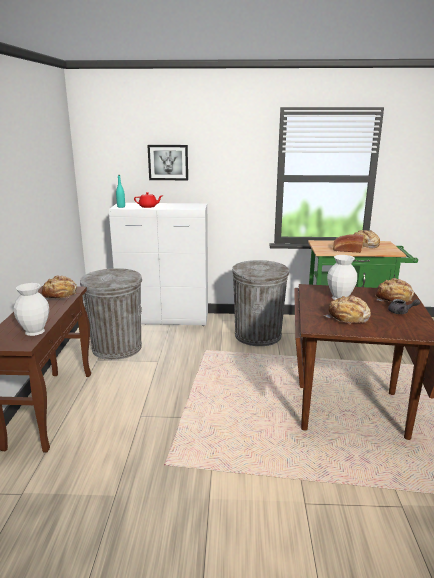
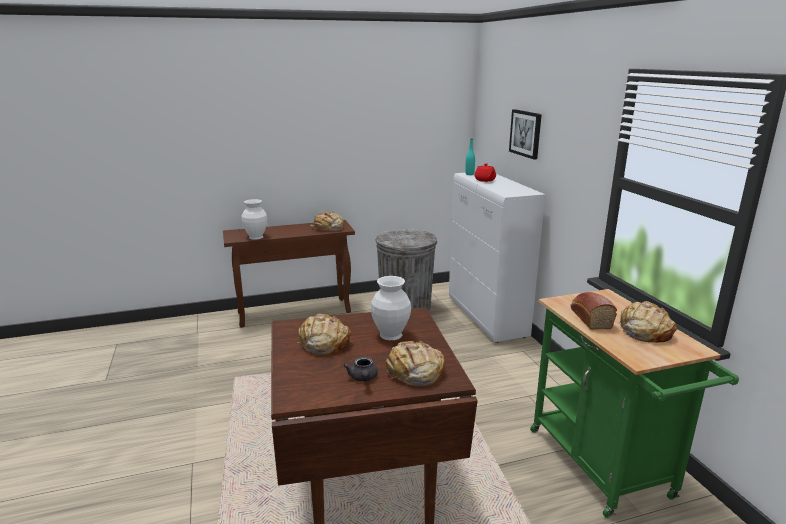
camera: 70 degrees right, 0 degrees up
grey trash can [232,260,289,346] -> none

